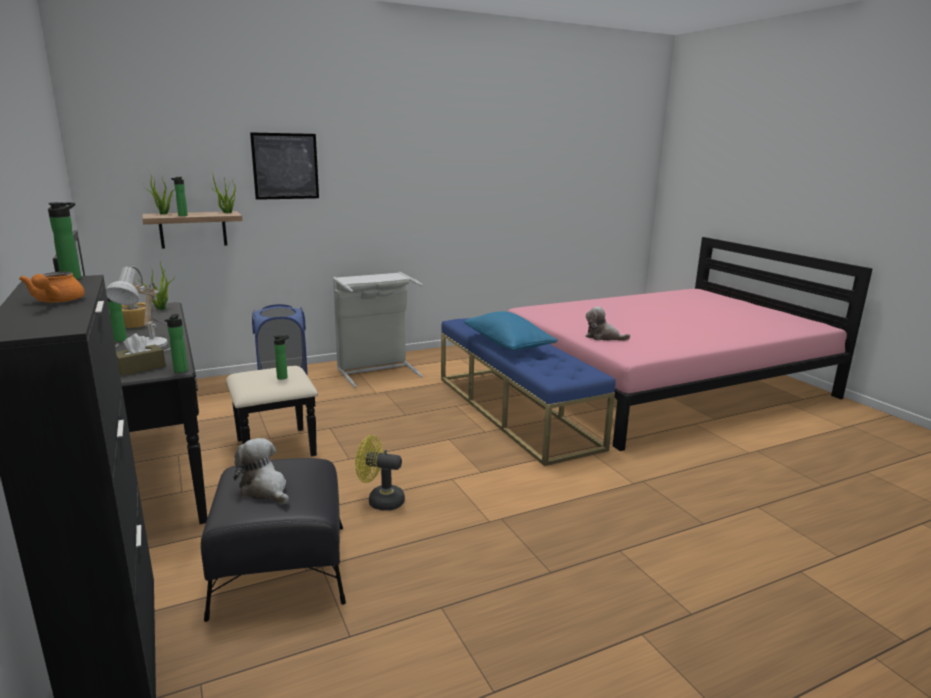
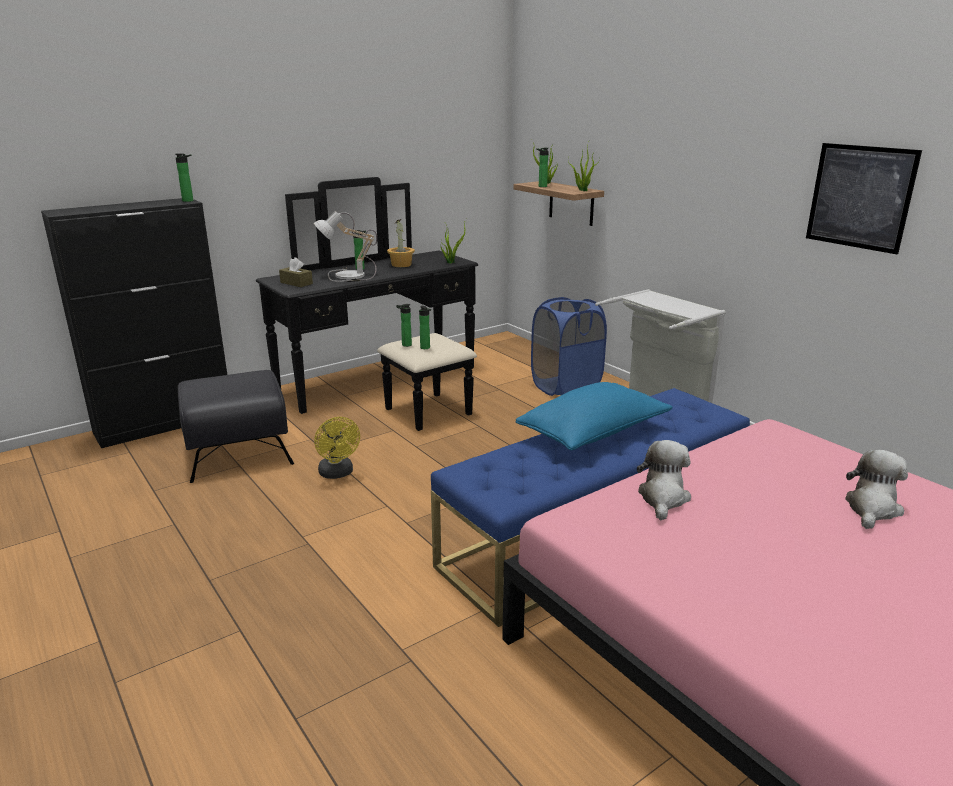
camera: 80 degrees right, 5 degrees up
orange teapot [19,272,85,303] -> none
bottle [165,314,188,373] -> bottle moved to [396,304,412,347]
plush toy [233,438,289,505] -> plush toy moved to [845,450,908,529]
picture [250,132,319,200] -> picture moved to [806,143,922,254]
yellow fan [355,435,405,511] -> yellow fan turned 150 degrees clockwise [314,417,360,479]

